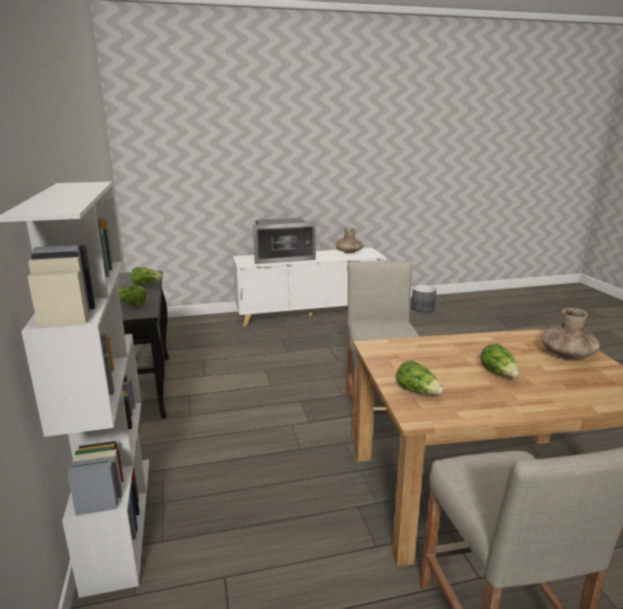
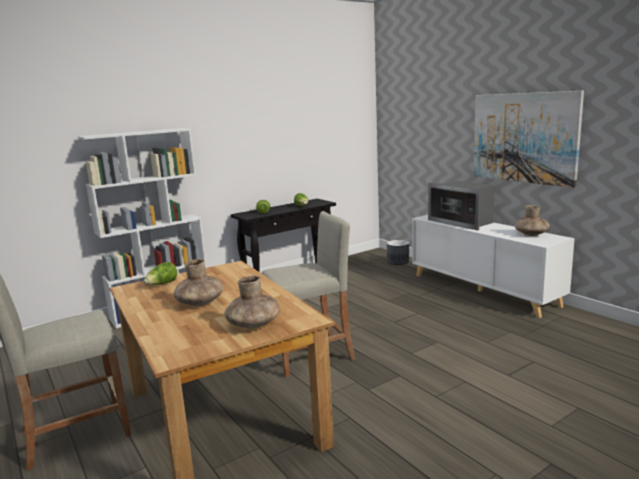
camera: 70 degrees right, 5 degrees down
grey planter [411,285,437,312] -> grey planter moved to [387,240,409,265]
lettuce [480,343,519,377] -> brown vase [173,259,223,306]
none -> picture [474,91,584,188]

